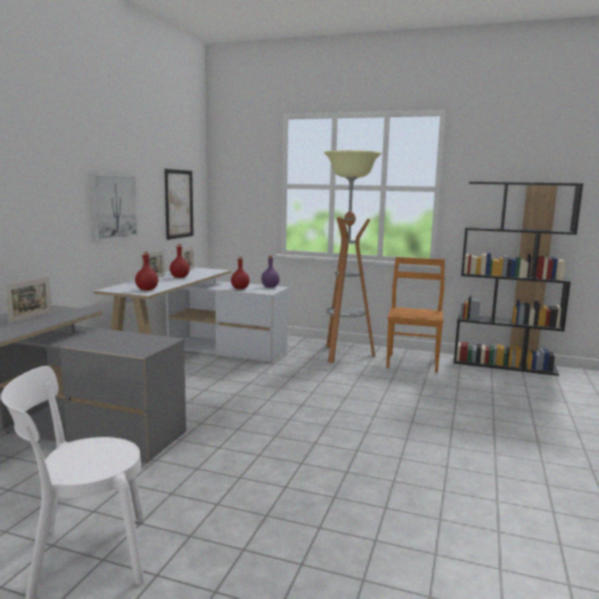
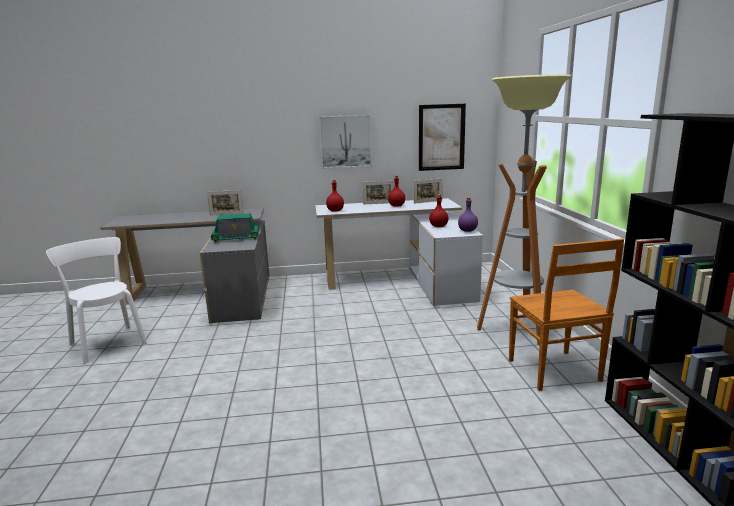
camera: 65 degrees right, 5 degrees up
brown chair [386,257,445,373] -> brown chair turned 90 degrees clockwise [509,239,624,391]
none -> radio [211,213,259,242]

